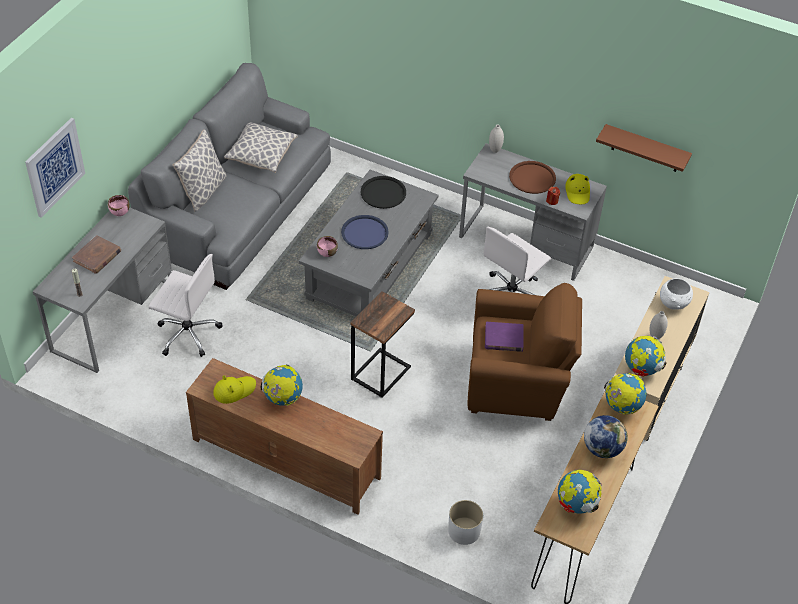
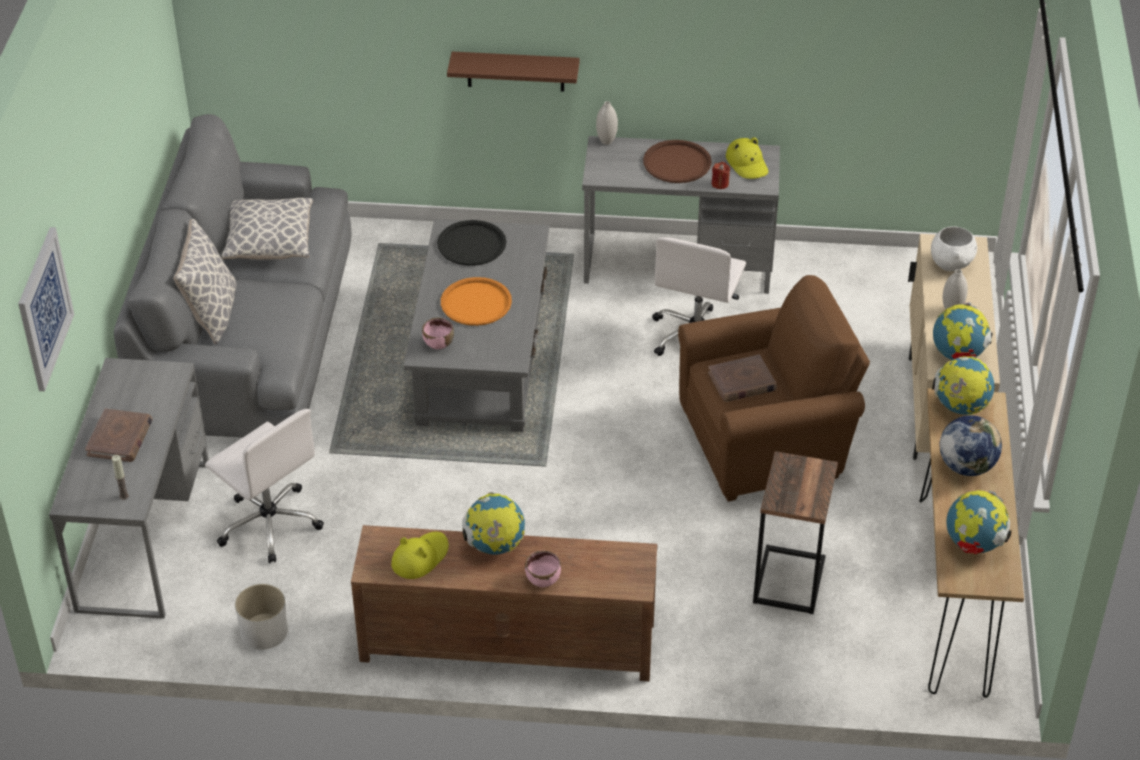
camera: 20 degrees left, 5 degrees down
pink bowl [108,195,130,216] -> pink bowl moved to [525,551,561,587]
white office chair [149,254,223,357] -> white office chair turned 45 degrees clockwise [205,409,324,564]
blue tray [341,215,389,249] -> orange tray [441,277,512,326]
side table [350,291,415,398] -> side table moved to [753,451,838,614]
white planter [448,500,483,545] -> white planter moved to [235,584,288,650]
purple book [485,322,524,352] -> brown book [708,355,777,402]
brown shelf [596,124,692,172] -> brown shelf moved to [447,52,580,92]

